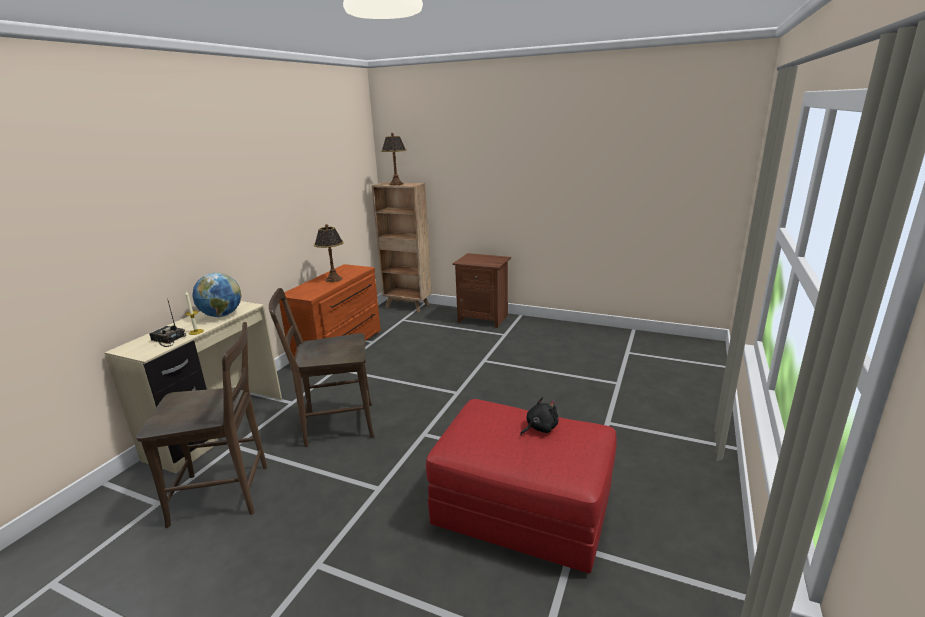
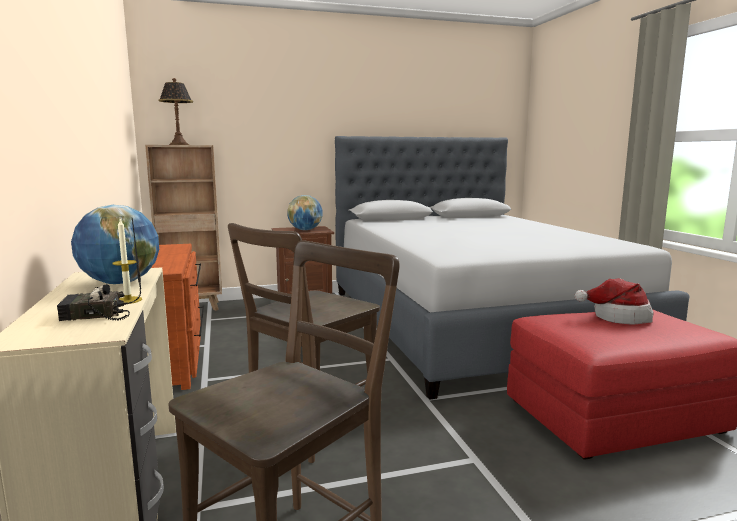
camera: 40 degrees left, 10 degrees down
table lamp [314,224,343,282] -> none
black plush toy [520,397,558,436] -> hat [575,278,653,325]
none -> globe [287,195,322,230]
none -> grey bed [335,136,690,399]

